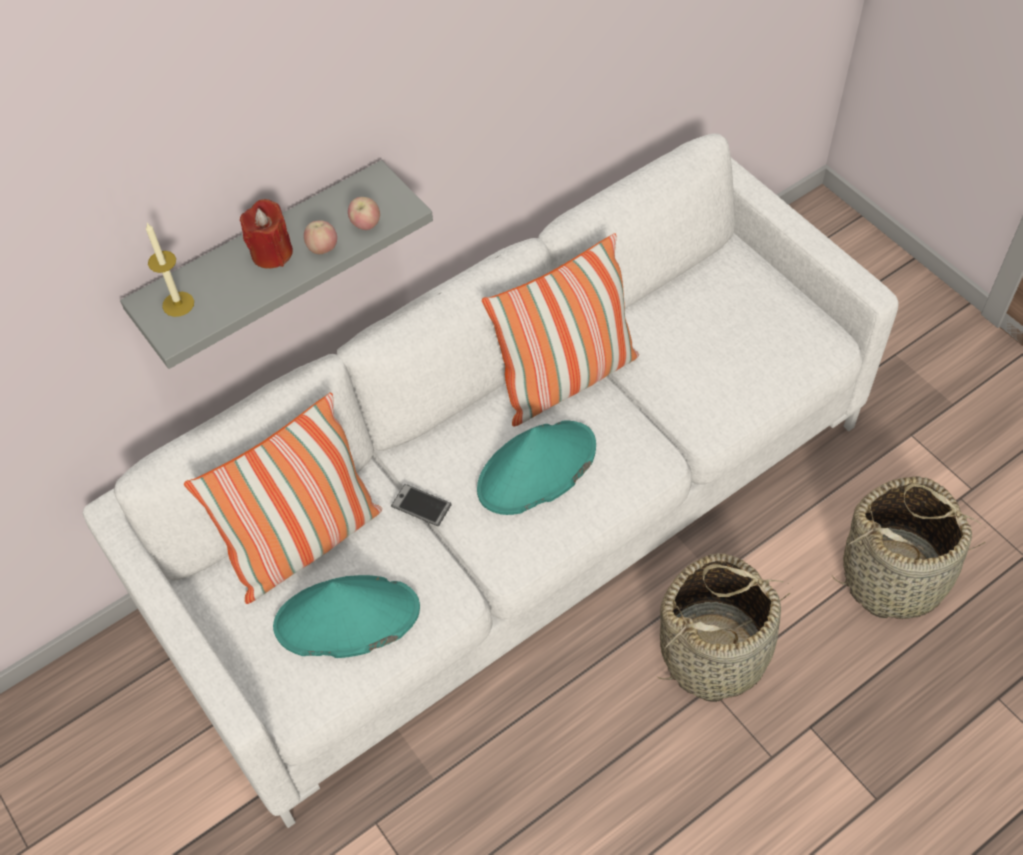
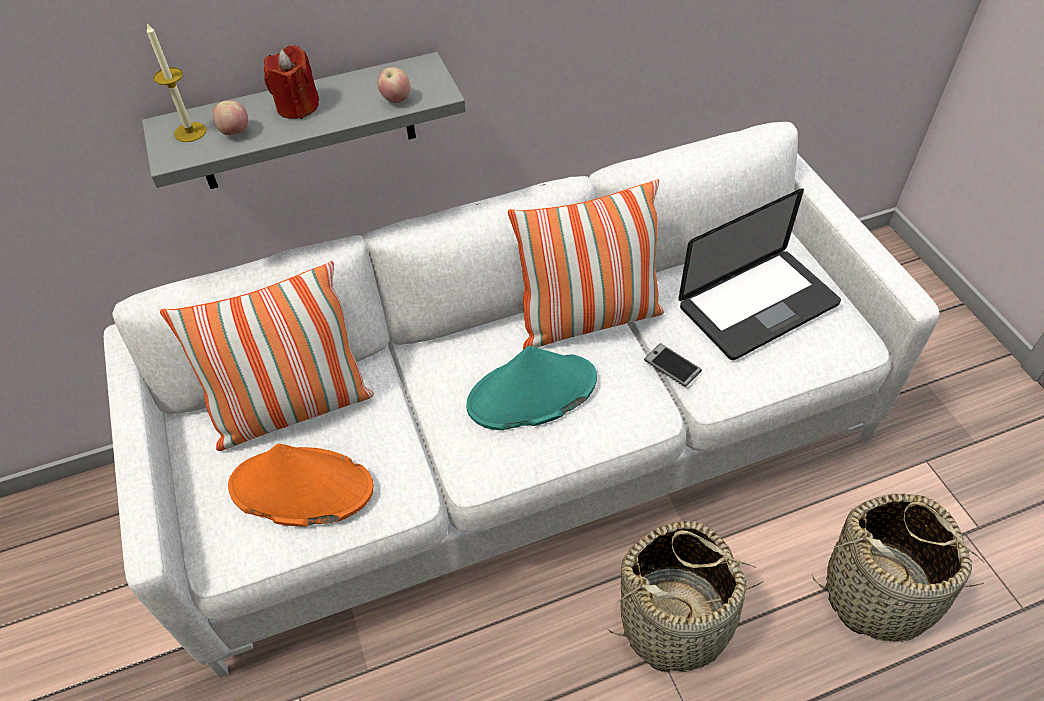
camera: 15 degrees right, 5 degrees down
turquoise hat [273,575,420,658] -> orange hat [228,444,374,527]
apple [304,220,337,254] -> apple moved to [213,100,248,135]
phone [391,484,451,526] -> phone moved to [644,343,702,387]
none -> laptop [678,188,841,360]

